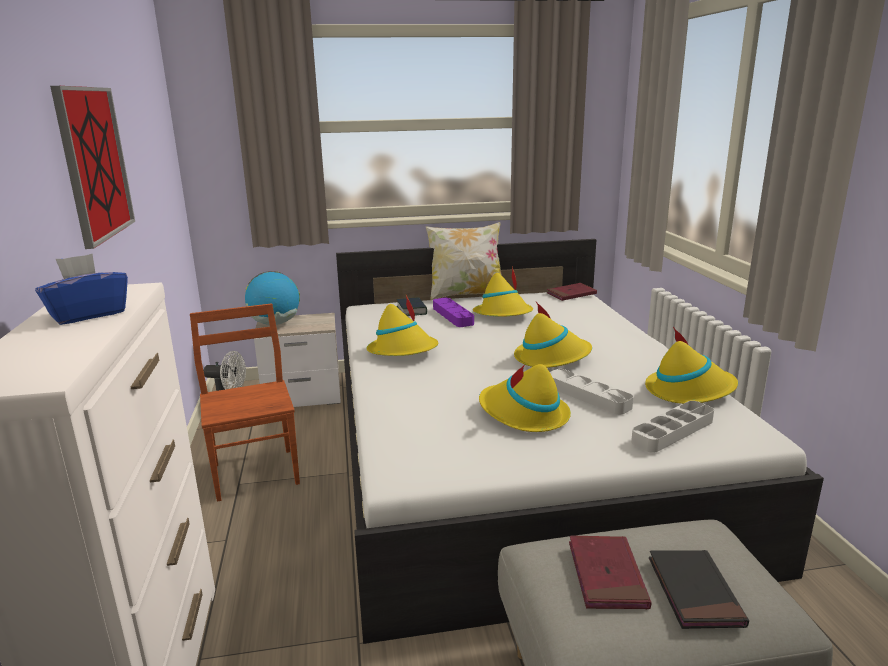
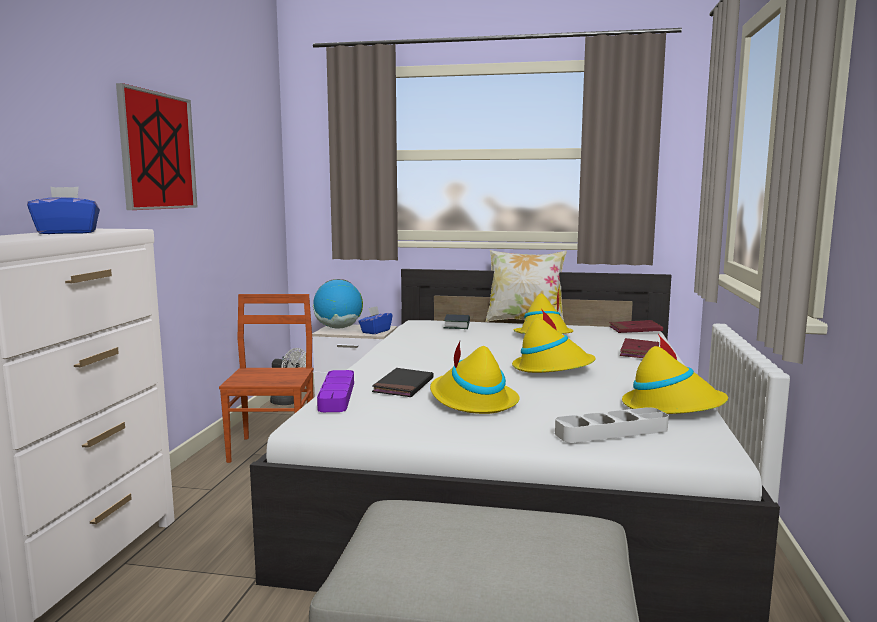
camera: 20 degrees right, 10 degrees down
yellow hat [367,295,438,356] -> none
purple tray [433,298,474,327] -> purple tray moved to [317,370,354,412]
grey tray [550,369,634,415] -> none
red book [569,536,652,609] -> red book moved to [620,338,659,358]
black book [649,550,749,629] -> black book moved to [372,368,433,397]
none -> blue tissue box [358,306,393,334]

